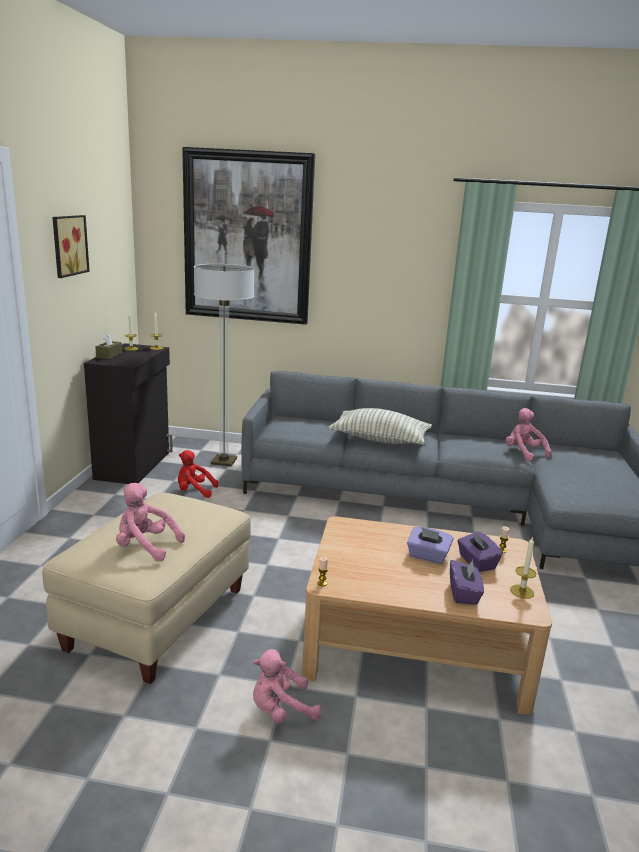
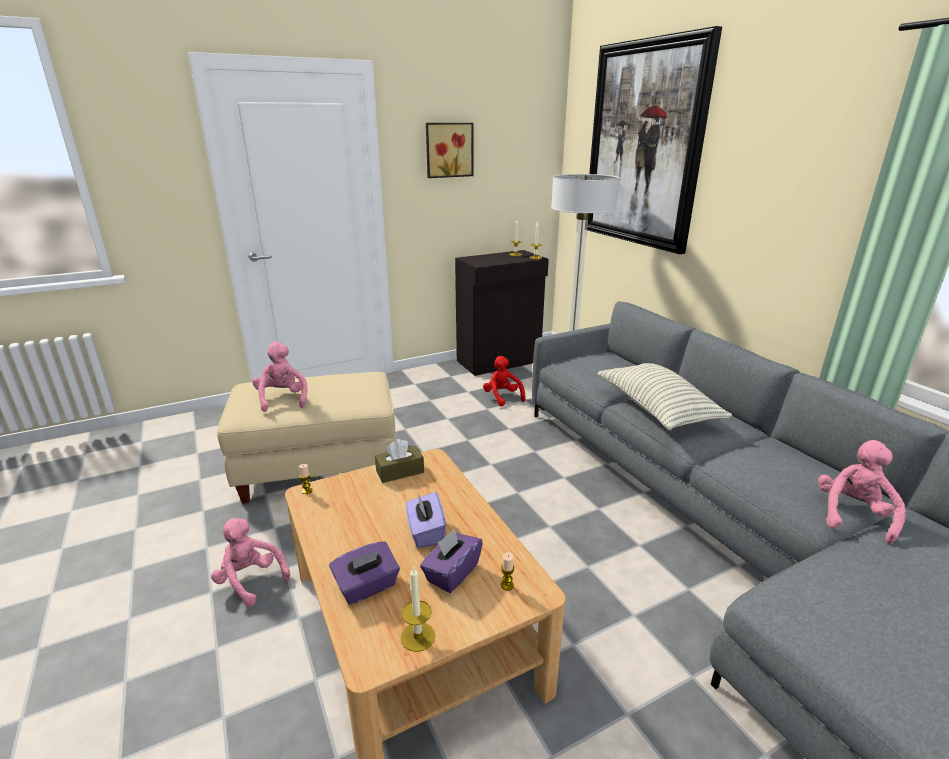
camera: 55 degrees right, 5 degrees up
brown tissue box [96,333,122,359] -> brown tissue box moved to [375,439,424,483]

